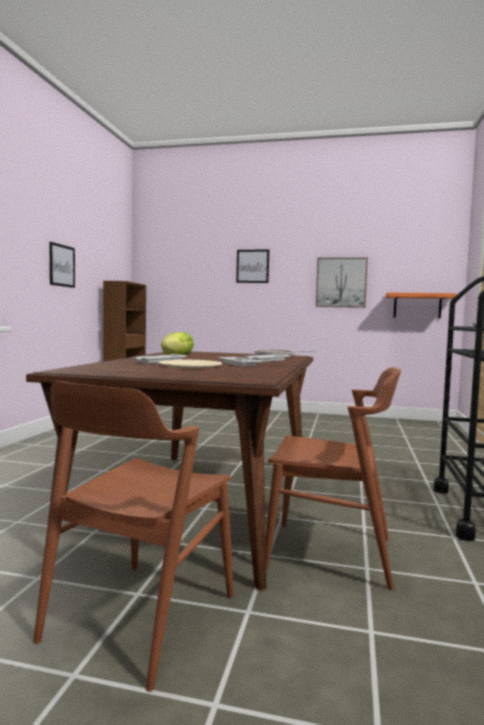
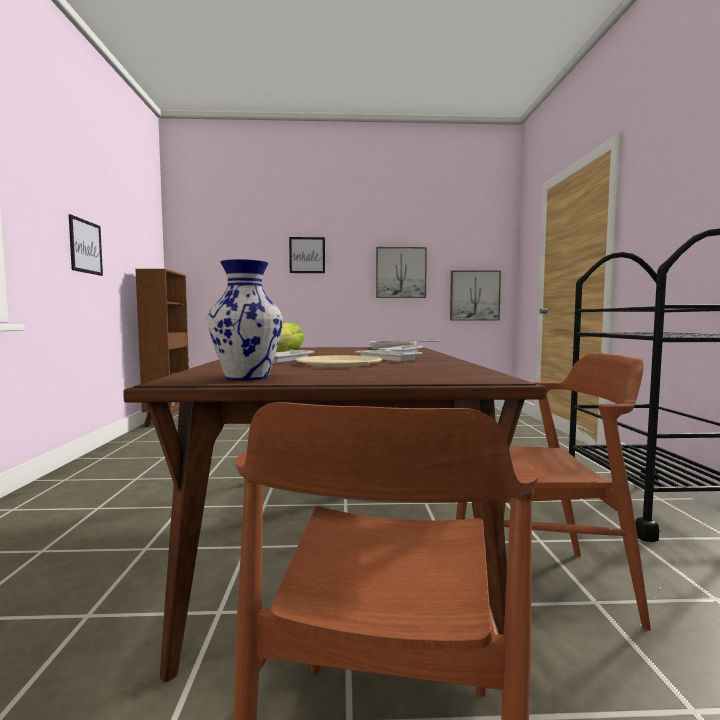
camera: 15 degrees left, 0 degrees up
orange shelf [385,293,457,319] -> picture [450,270,501,321]
none -> vase [207,259,283,381]

